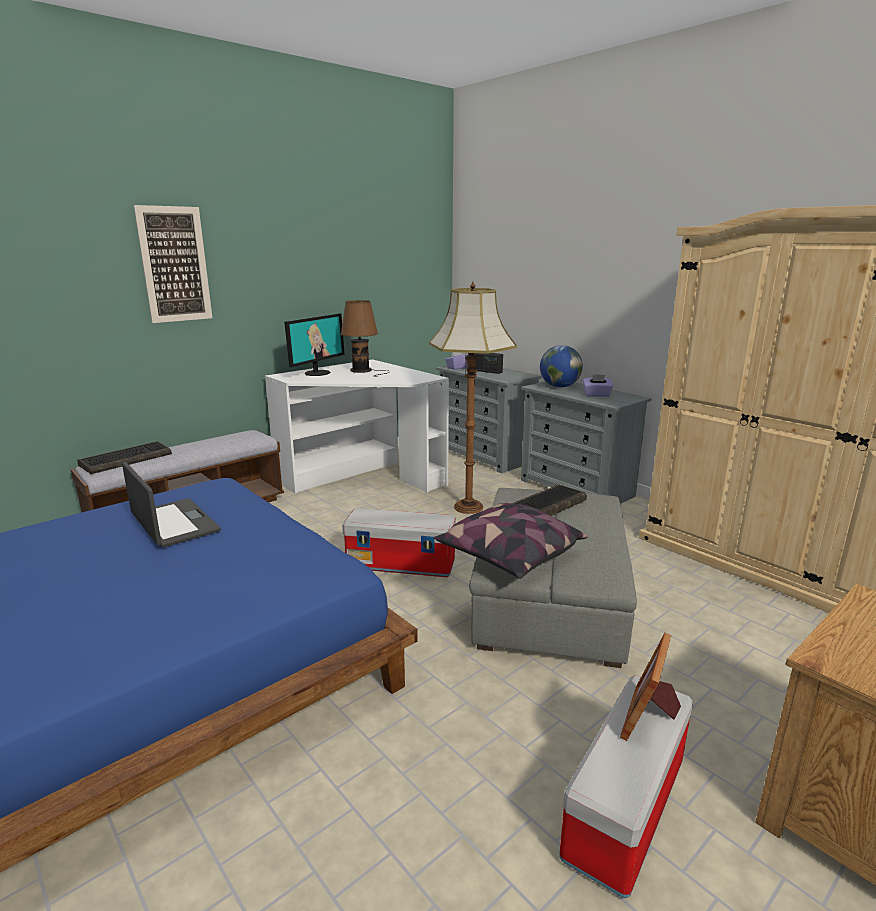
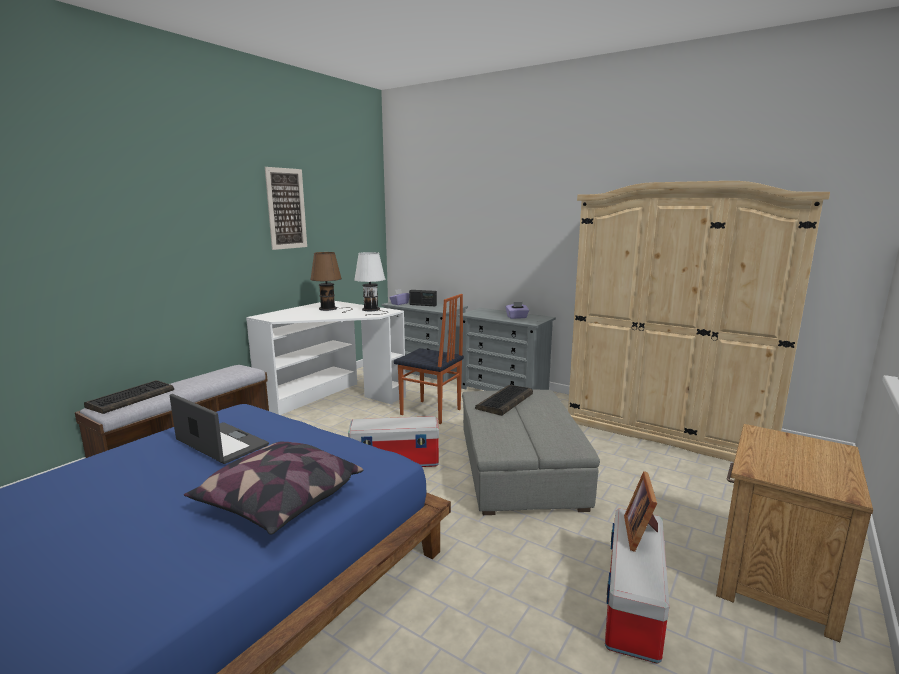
camera: 15 degrees left, 5 degrees down
picture [134,205,212,323] -> picture moved to [265,167,307,250]
monitor [284,313,345,376] -> none
floor lamp [429,281,517,514] -> chair [394,294,464,424]
pillow [434,503,588,579] -> pillow moved to [184,442,363,534]
globe [540,345,583,388] -> none
none -> white table lamp [354,252,387,316]

